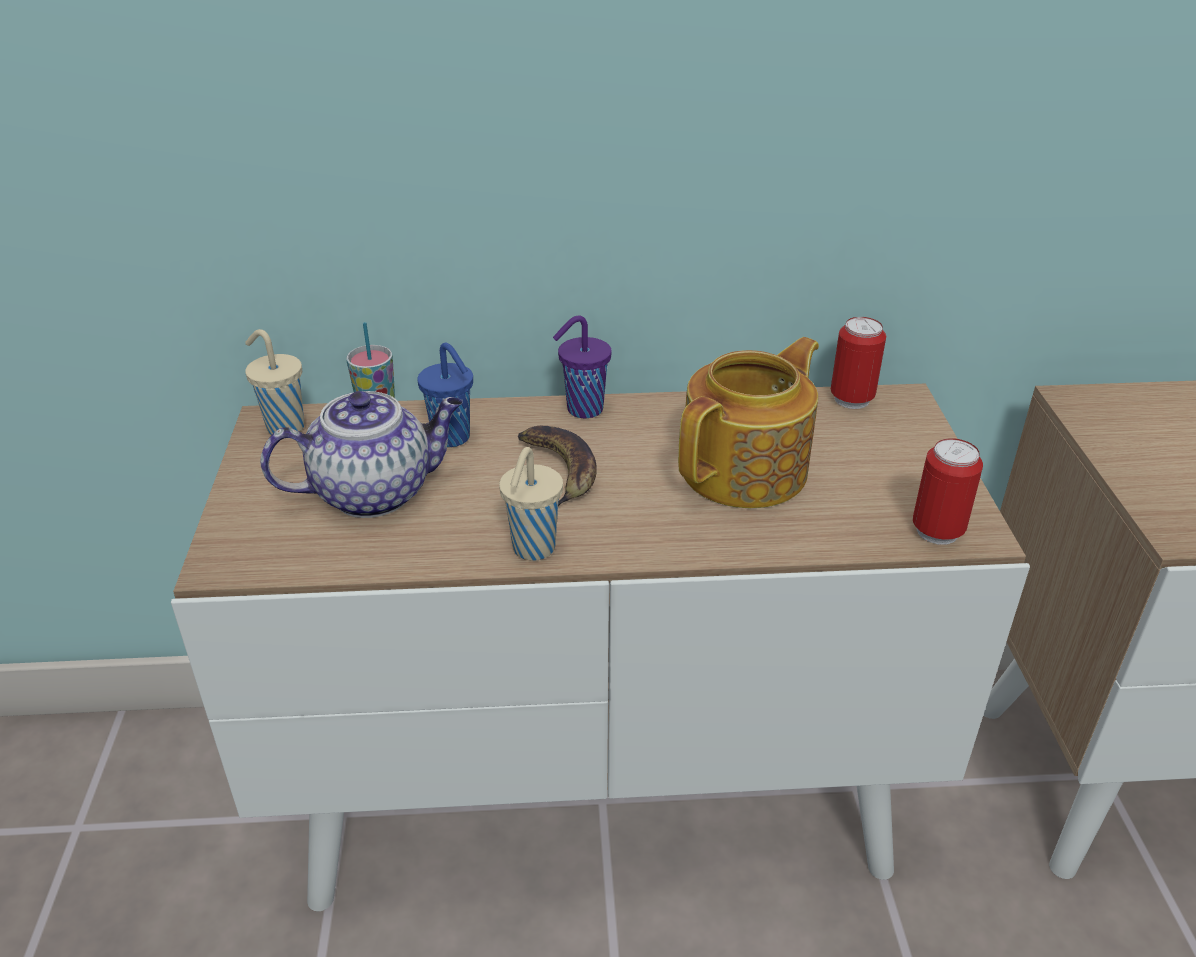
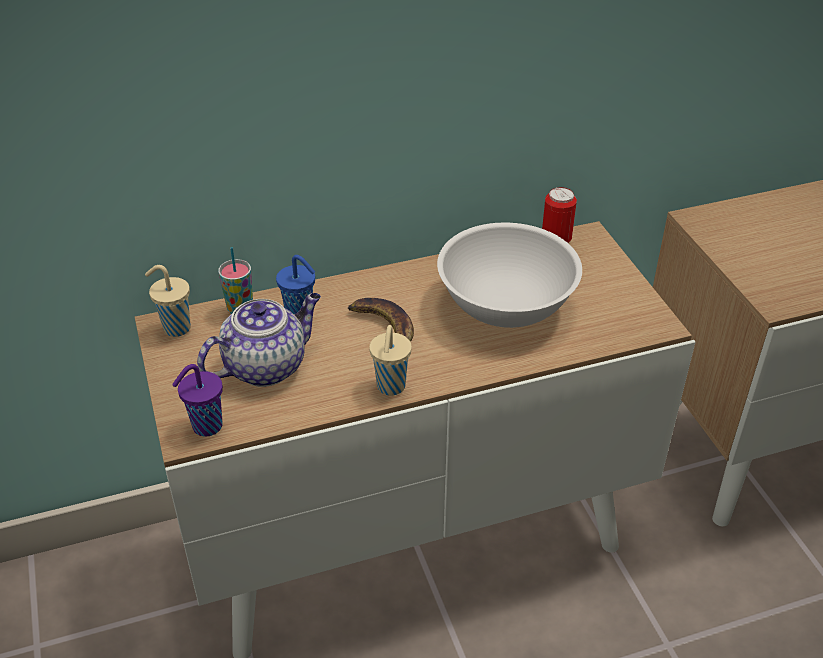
camera: 15 degrees left, 5 degrees up
purple cup [553,315,612,419] -> purple cup moved to [172,364,223,437]
teapot [678,337,819,508] -> white bowl [437,223,582,328]
can [913,438,983,545] -> none

